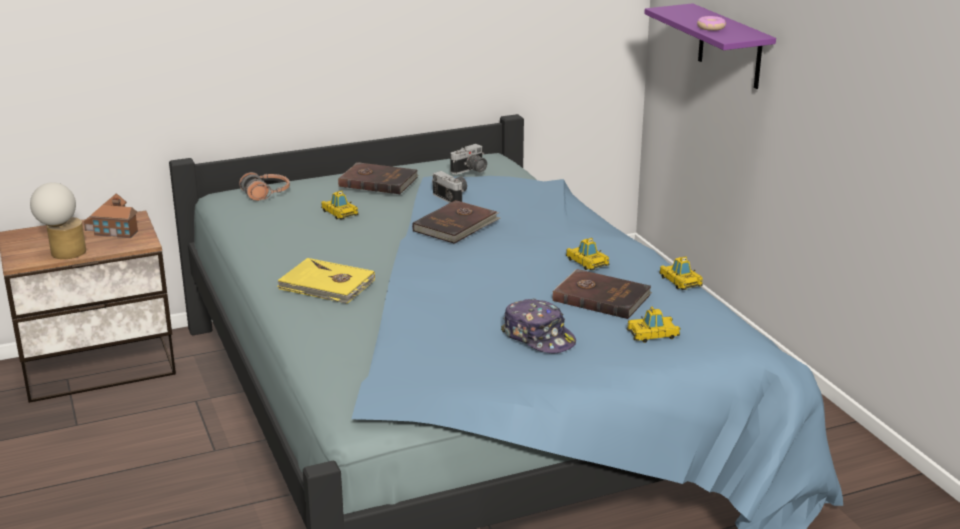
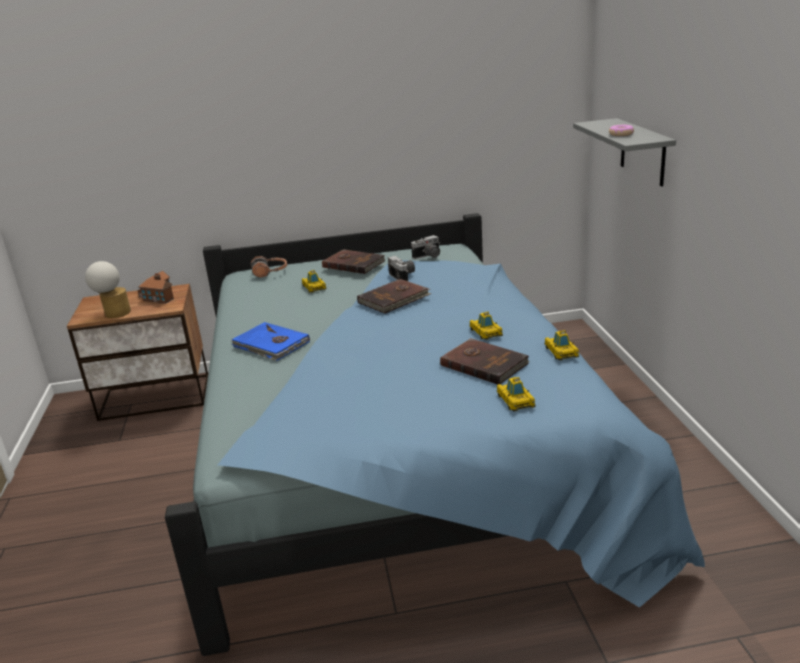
camera: 15 degrees right, 0 degrees up
yellow book [277,258,375,304] -> blue book [232,322,310,361]
cap [501,299,576,353] -> none
toy car [627,306,681,343] -> toy car turned 105 degrees counterclockwise [497,377,535,412]
purple shelf [644,3,776,89] -> grey shelf [573,118,676,187]

